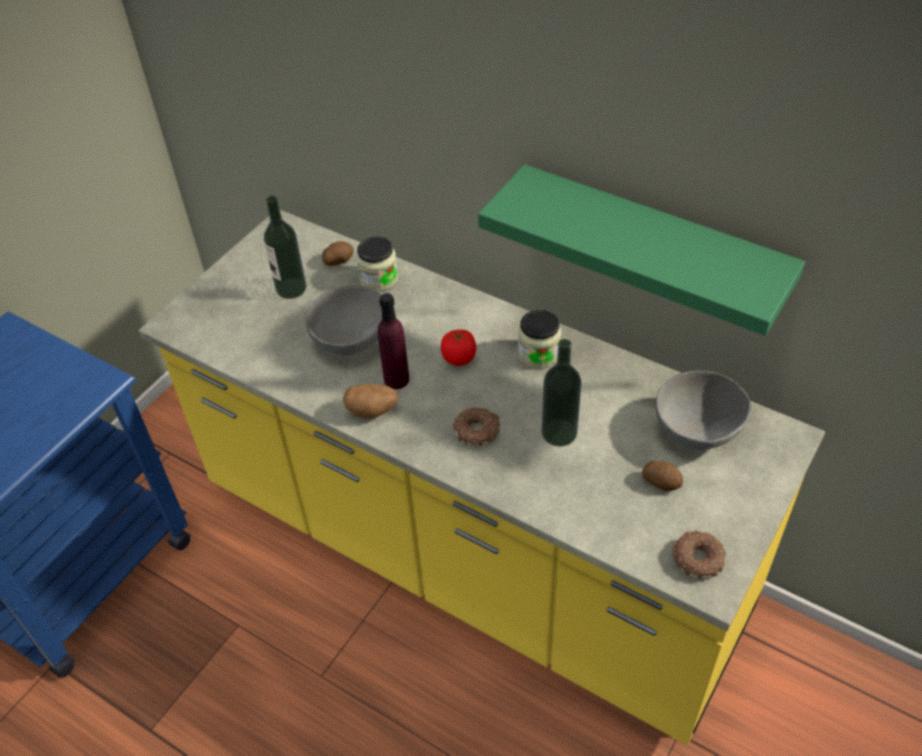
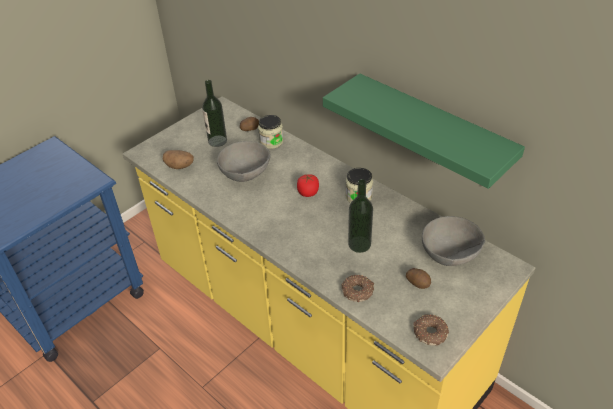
camera: 10 degrees right, 5 degrees down
potato [343,384,398,419] -> potato moved to [163,150,194,169]
purple bottle [378,293,409,389] -> none
donut [453,407,500,446] -> donut moved to [342,275,374,302]

